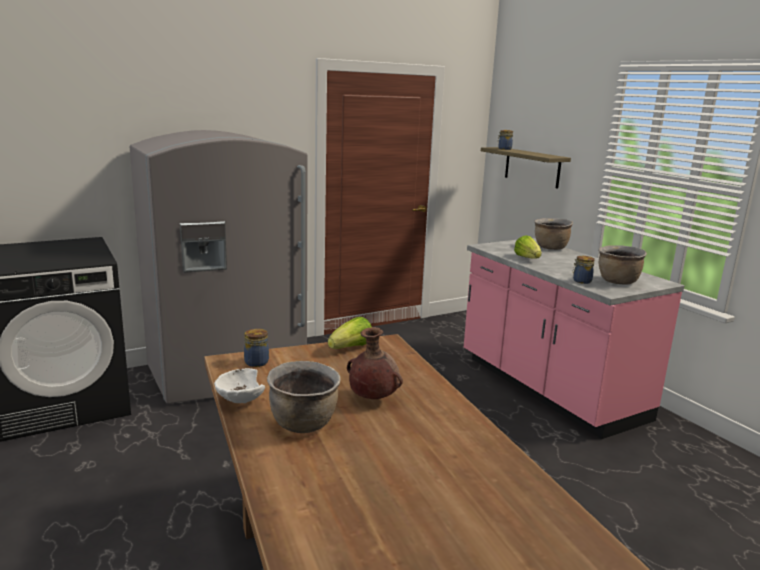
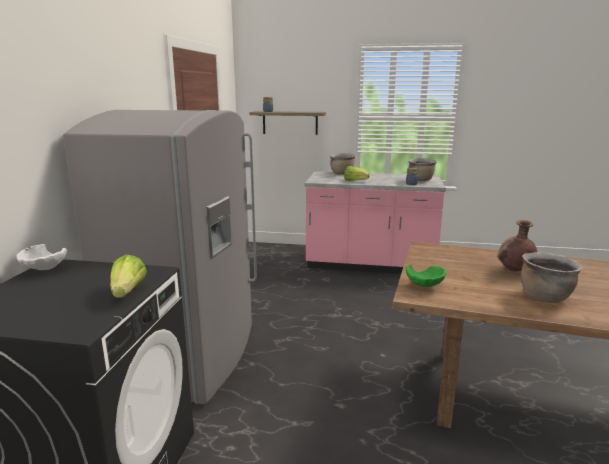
camera: 50 degrees left, 0 degrees up
white bowl [214,368,265,403] -> white bowl moved to [17,244,67,270]
jar [244,328,269,367] -> green bowl [406,265,446,287]
lettuce [328,317,372,349] -> lettuce moved to [110,255,147,298]

